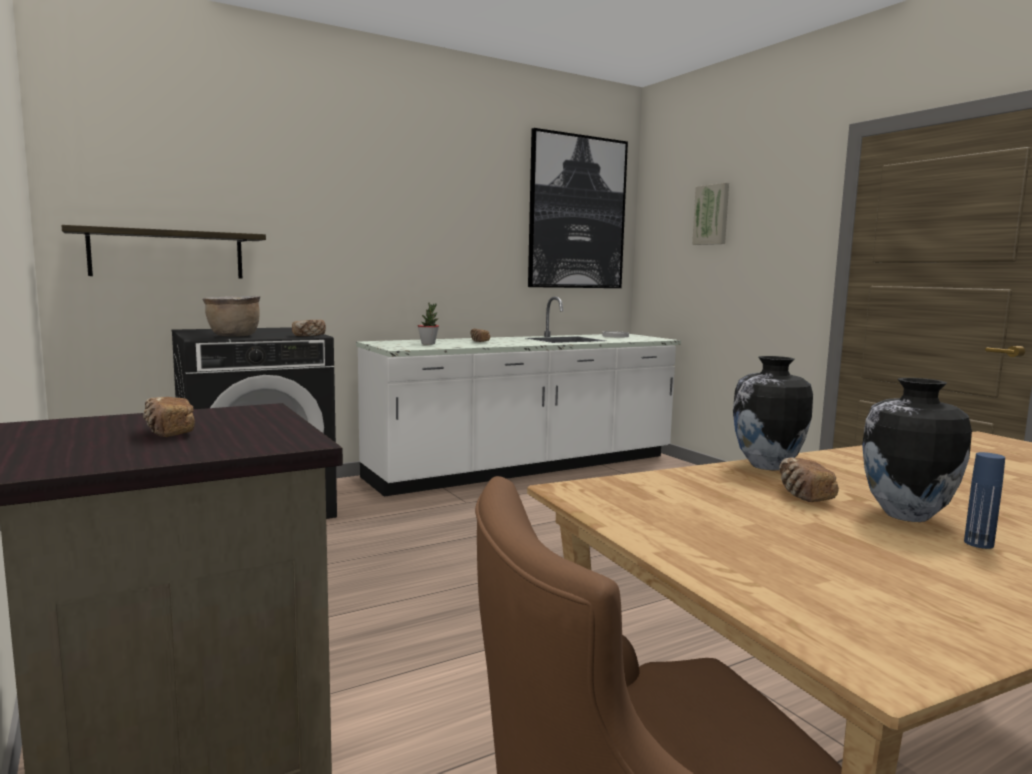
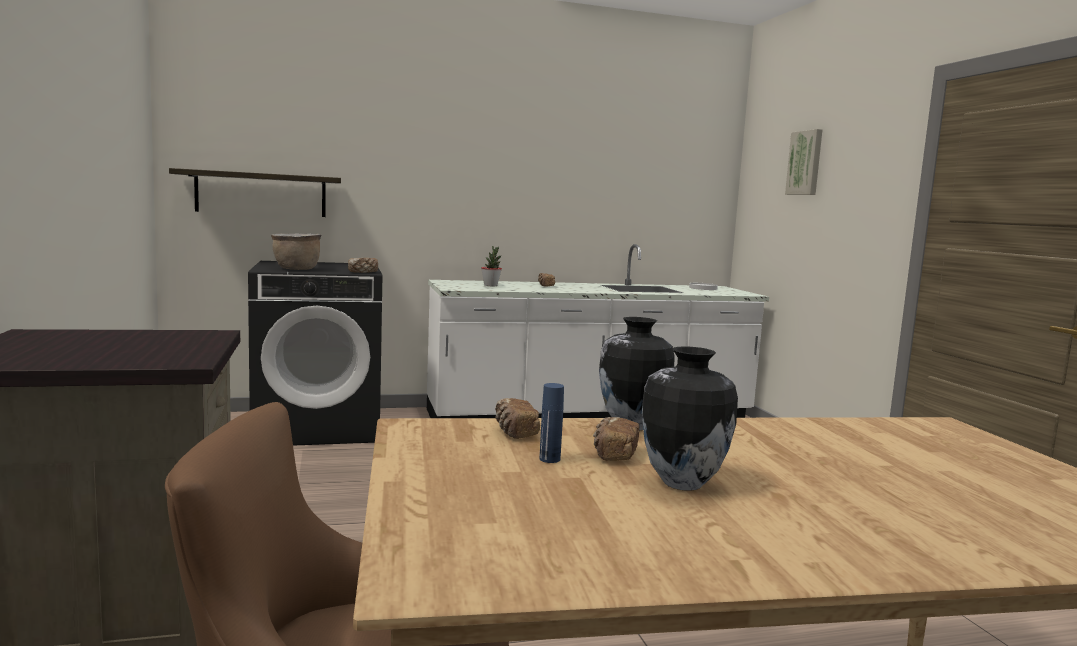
camera: 15 degrees right, 0 degrees up
bread [143,397,195,437] -> bread moved to [495,398,540,439]
picture [528,128,628,288] -> none
blue bottle [964,452,1005,549] -> blue bottle moved to [539,383,564,463]

